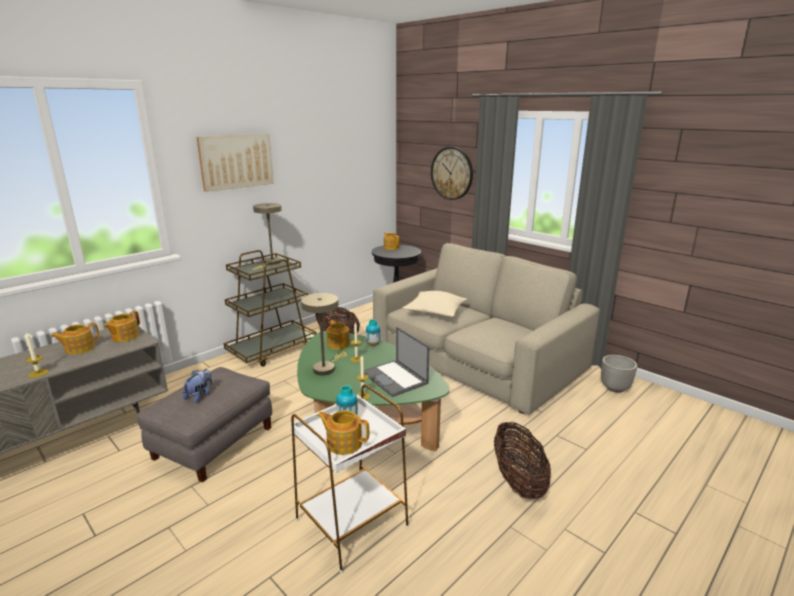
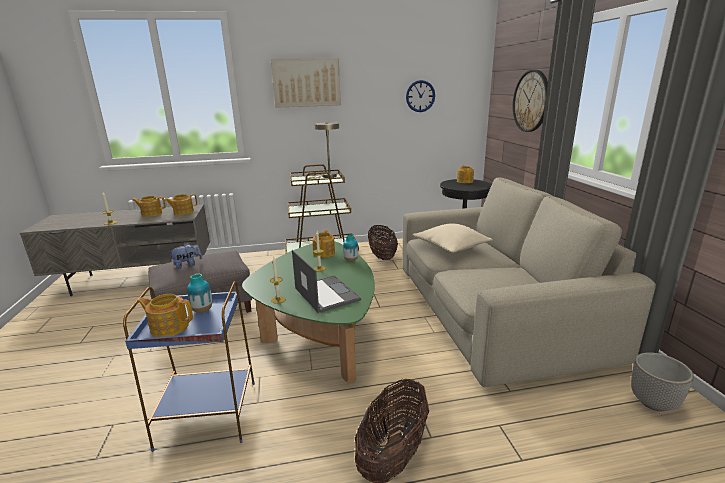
camera: 35 degrees right, 0 degrees up
white side table [290,384,409,574] -> blue side table [123,281,255,452]
beige table lamp [301,293,347,375] -> none
teapot [317,410,369,455] -> teapot turned 45 degrees counterclockwise [137,294,193,337]
laptop [364,327,429,397] -> laptop turned 150 degrees clockwise [292,250,361,313]
none -> wall clock [406,80,435,112]

